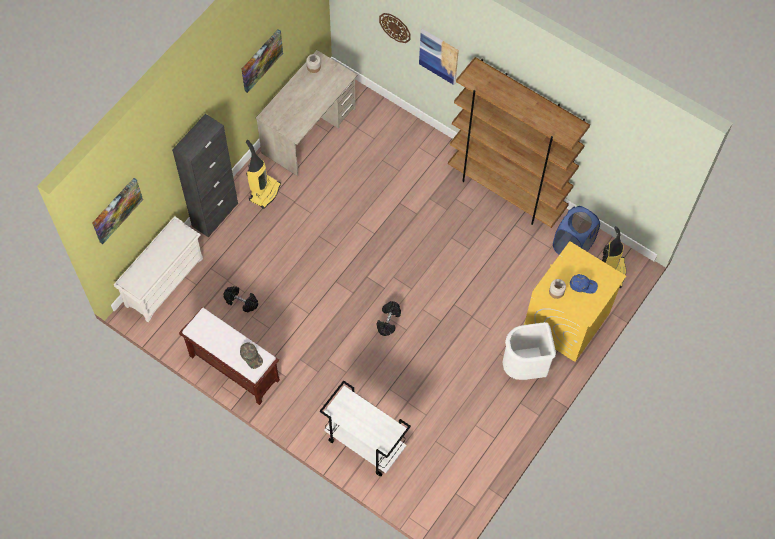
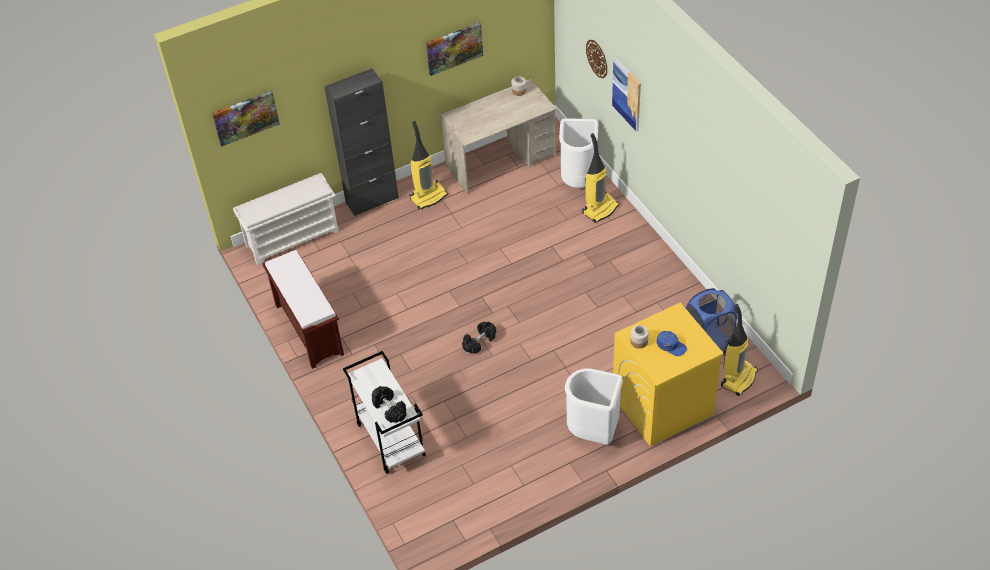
camera: 30 degrees right, 15 degrees down
black dumbbell [223,286,258,312] -> black dumbbell moved to [372,386,406,423]
green cap [240,342,263,369] -> none
brown bookcase [448,57,590,228] -> none
none -> white trash can [559,118,598,188]
none -> vacuum cleaner [582,133,619,223]

